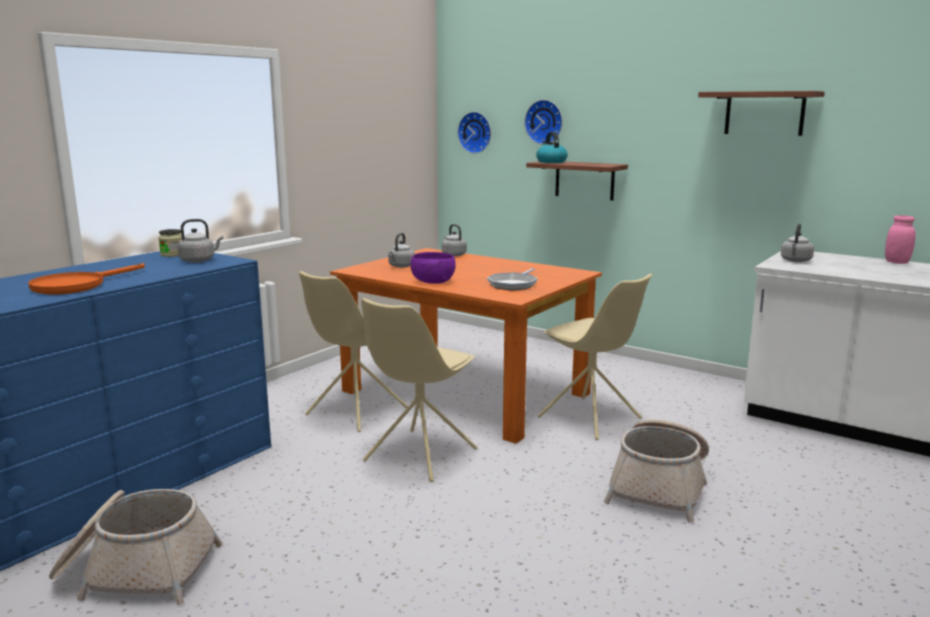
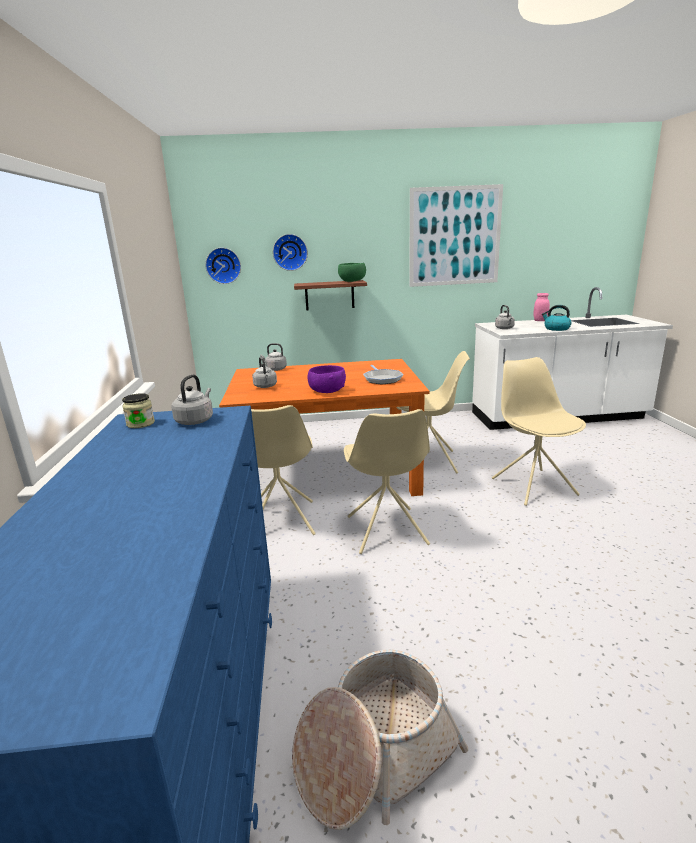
camera: 40 degrees left, 5 degrees up
orange frying pan [28,263,145,294] -> none
kettle [536,132,568,163] -> kettle moved to [542,305,571,331]
basket [604,420,709,522] -> beige chair [492,357,586,506]
shelf [698,91,825,136] -> picture [410,184,503,287]
none -> green bowl [338,263,366,282]

